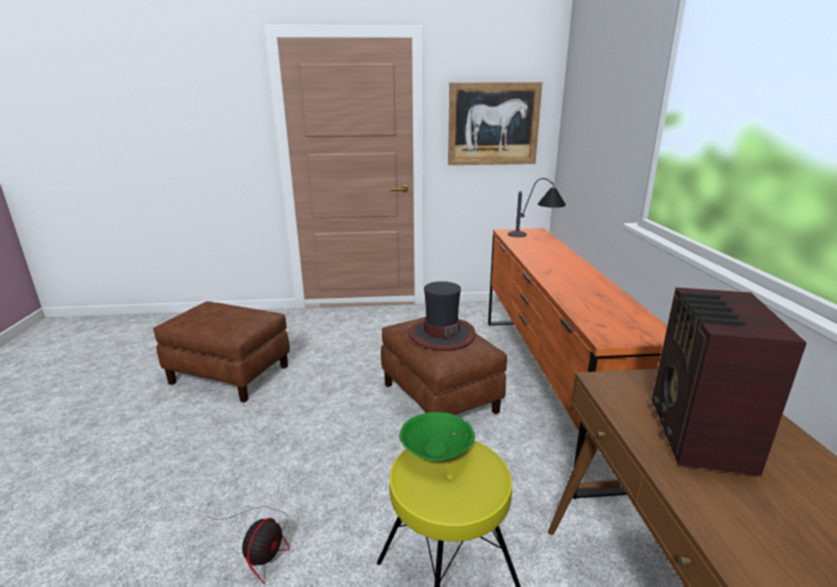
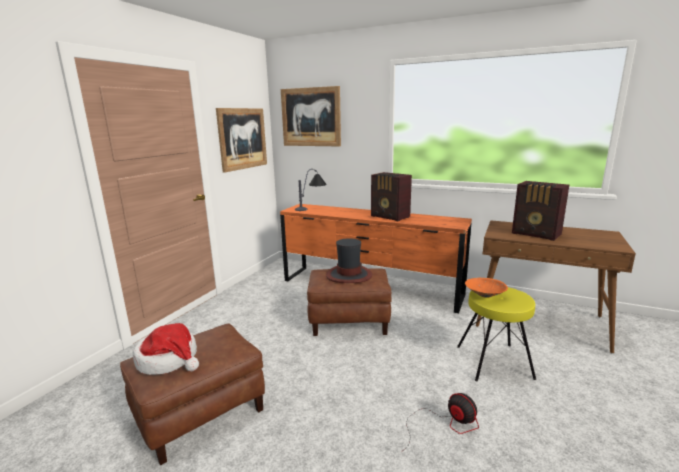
camera: 60 degrees left, 5 degrees down
green bowl [399,412,475,461] -> orange bowl [465,278,508,298]
none -> hat [133,323,199,375]
none -> picture [281,86,341,147]
none -> radio [371,172,412,221]

